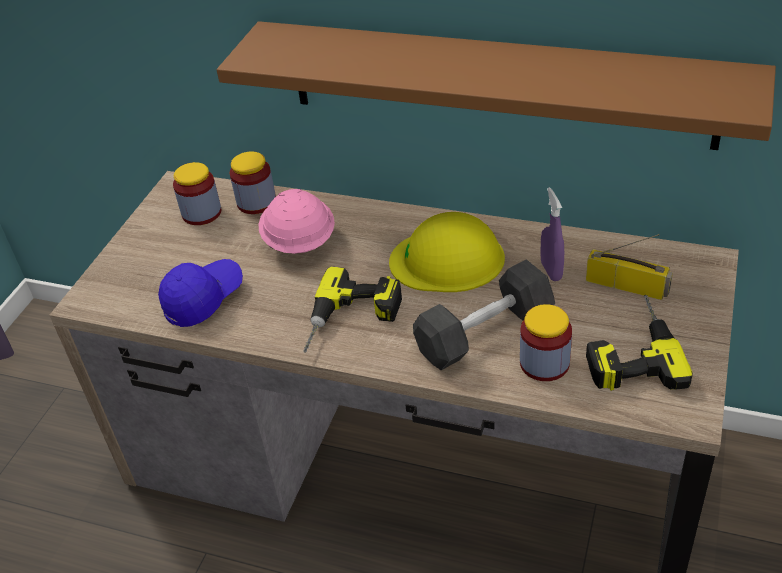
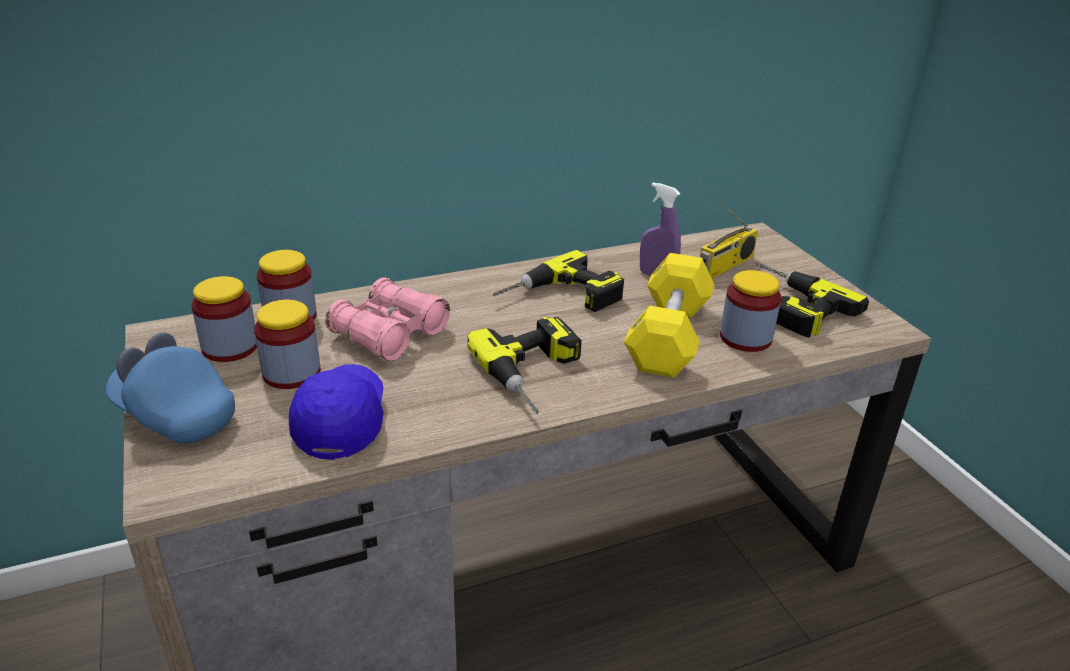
camera: 45 degrees left, 10 degrees down
brown shelf [217,21,776,150] -> none
pink hard hat [259,189,335,254] -> pink binoculars [325,277,450,361]
yellow hard hat [389,212,505,292] -> power drill [493,250,624,312]
black dumbbell [413,259,555,370] -> yellow dumbbell [624,253,714,378]
radio [586,234,673,300] -> radio turned 150 degrees clockwise [700,199,758,278]
none -> blue cap [106,332,235,444]
none -> jar [254,300,321,389]

